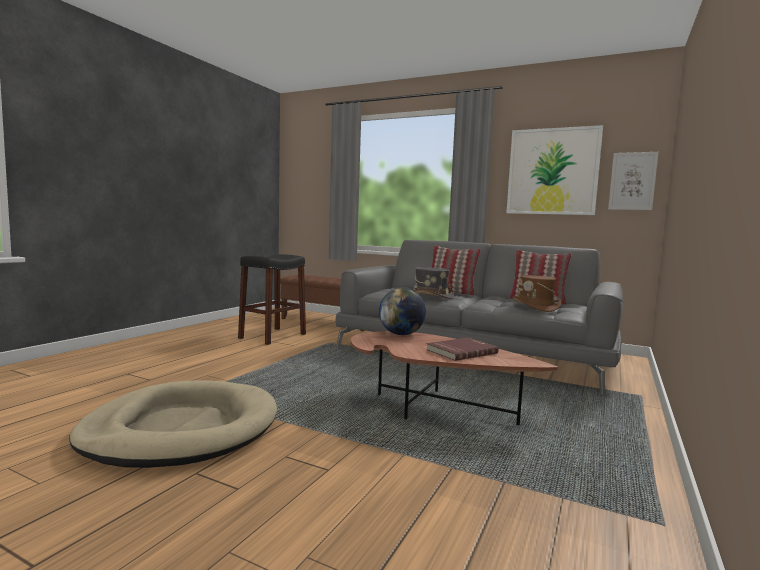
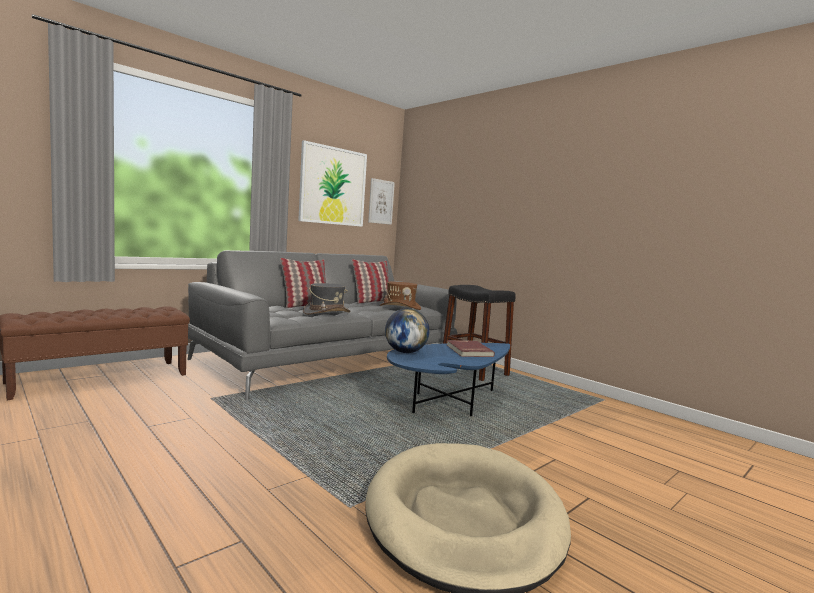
camera: 70 degrees left, 0 degrees up
black stool [238,254,306,345] -> black stool moved to [443,285,516,381]
brown coffee table [351,331,558,425] -> blue coffee table [387,343,510,416]

